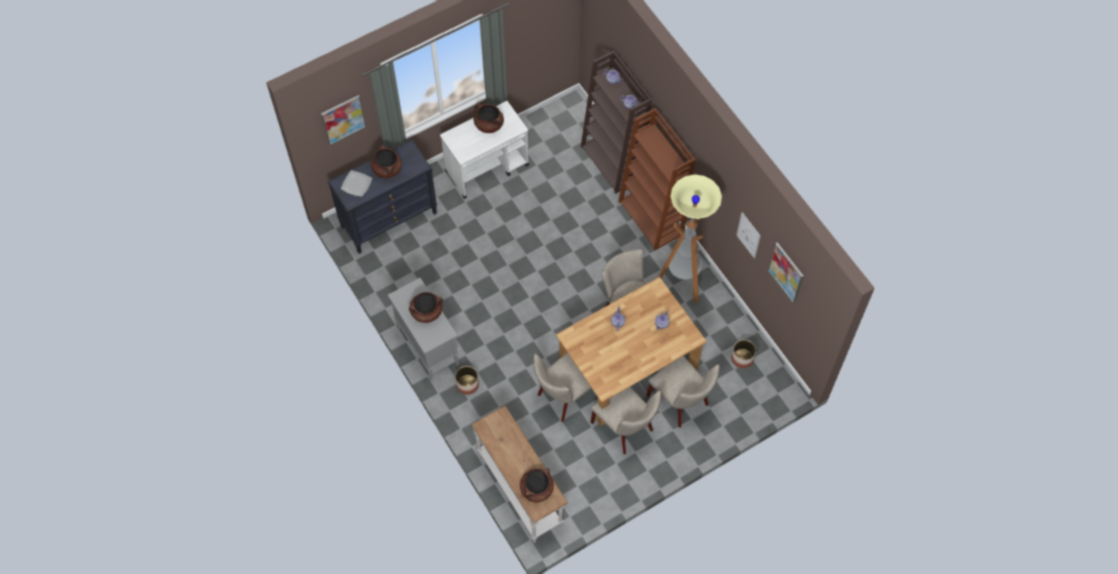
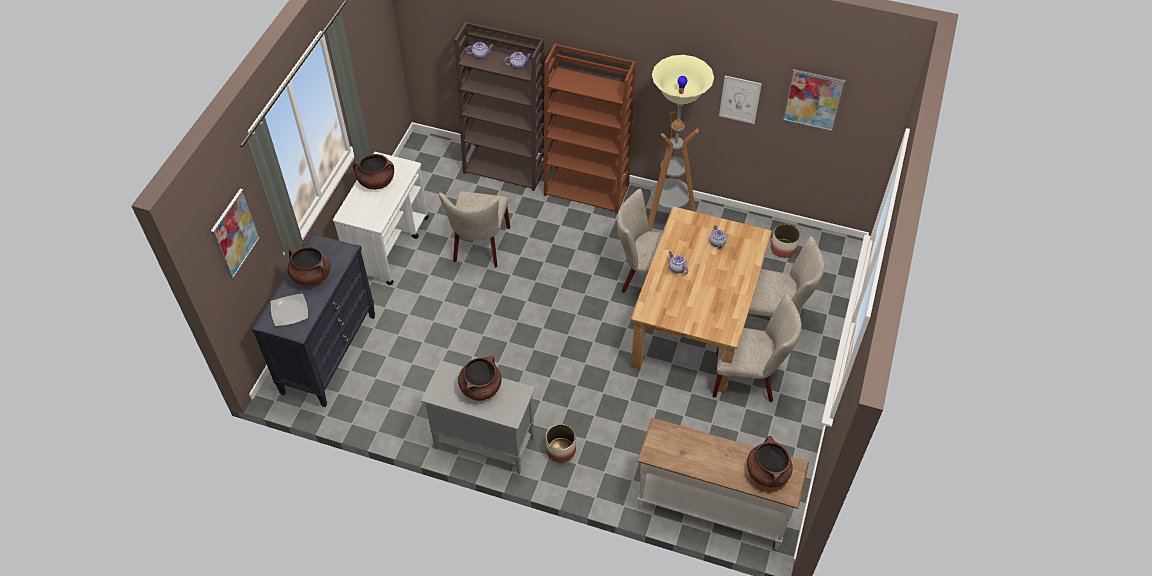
camera: 40 degrees left, 10 degrees down
beige chair [534,352,591,422] -> beige chair moved to [439,191,510,268]

